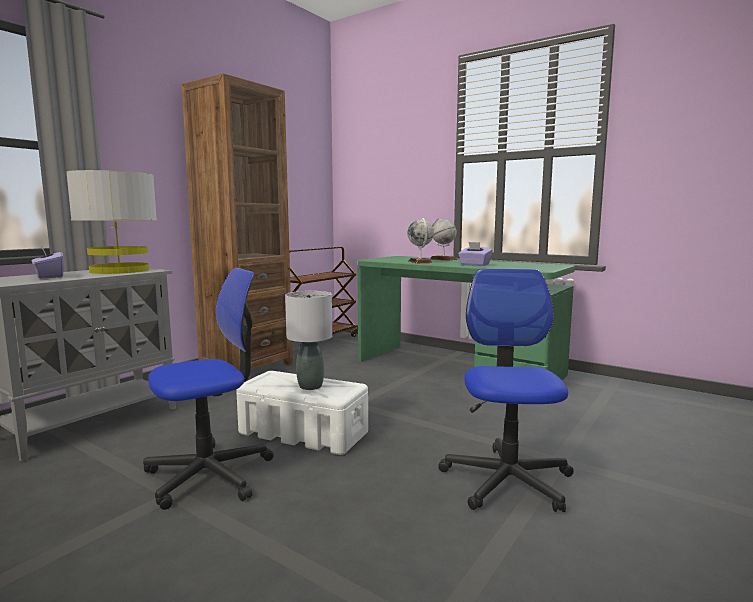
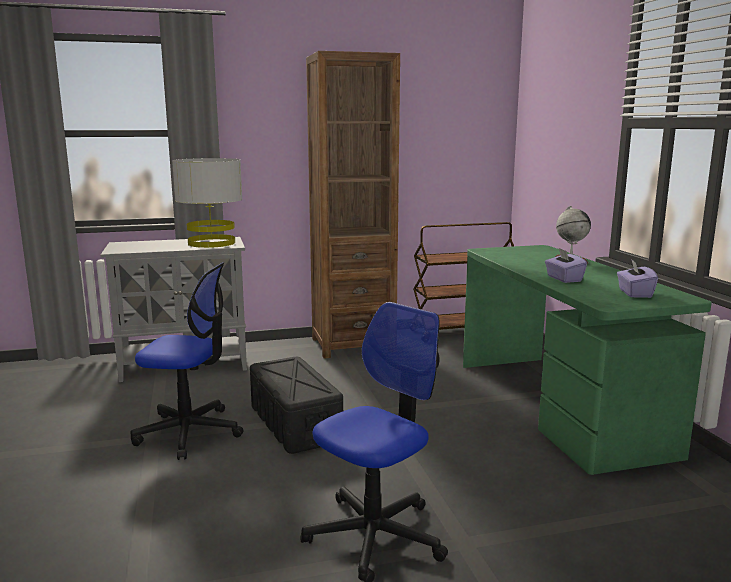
camera: 40 degrees right, 5 degrees up
purple tissue box [31,245,64,279] -> purple tissue box moved to [617,259,658,298]
white storage box [236,371,368,455] -> black storage box [250,357,343,454]
grey table lamp [285,291,332,390] -> none
globe [408,218,434,263] -> none

